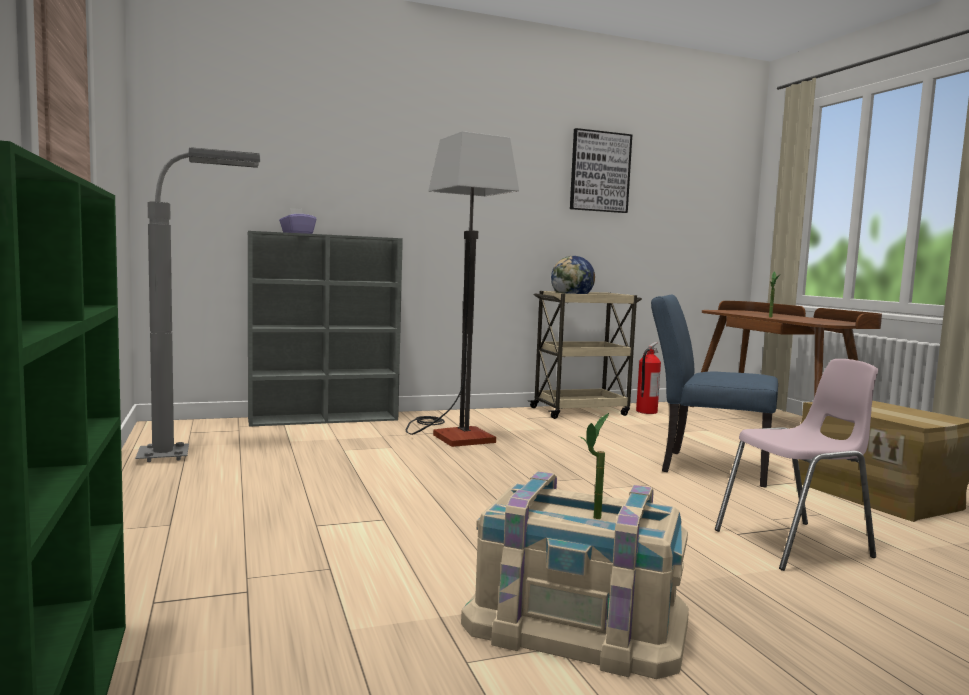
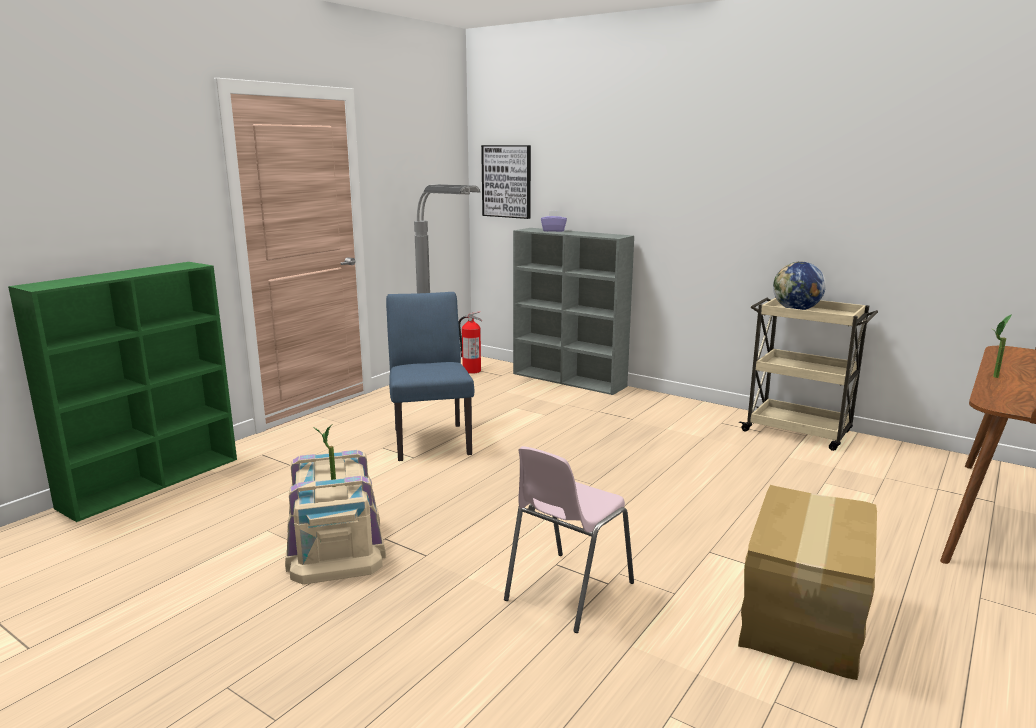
camera: 55 degrees right, 10 degrees up
floor lamp [406,131,519,447] -> none
picture [570,128,632,213] -> picture moved to [481,145,531,219]
fire extinguisher [636,342,661,414] -> fire extinguisher moved to [459,311,483,374]
blue chair [651,295,778,488] -> blue chair moved to [386,292,474,461]
pink chair [715,359,878,571] -> pink chair turned 90 degrees clockwise [504,446,634,633]

